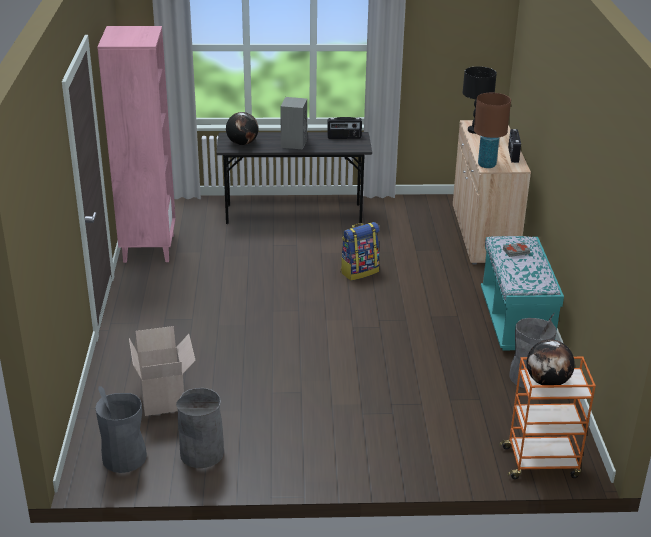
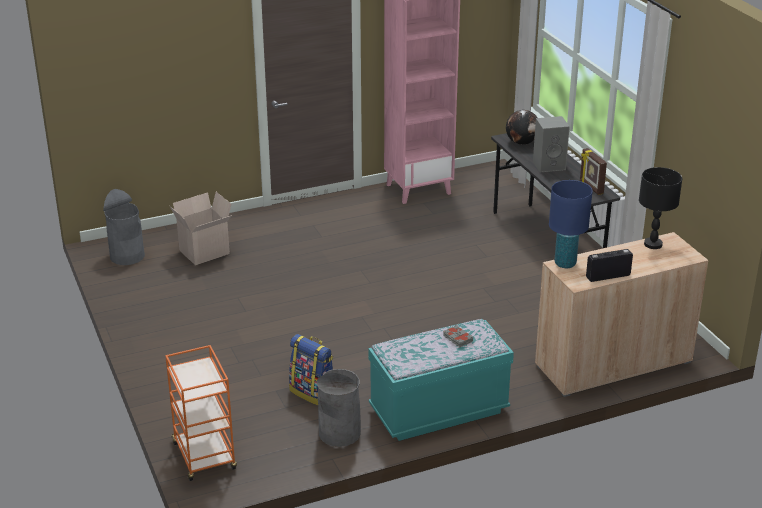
camera: 70 degrees right, 0 degrees up
grey trash can [176,388,224,468] -> none
radio [327,117,362,139] -> picture frame [580,148,607,195]
backpack [341,222,380,281] -> backpack moved to [289,334,333,405]
brown table lamp [474,93,511,168] -> blue table lamp [549,180,593,268]
globe [527,339,575,385] -> none

